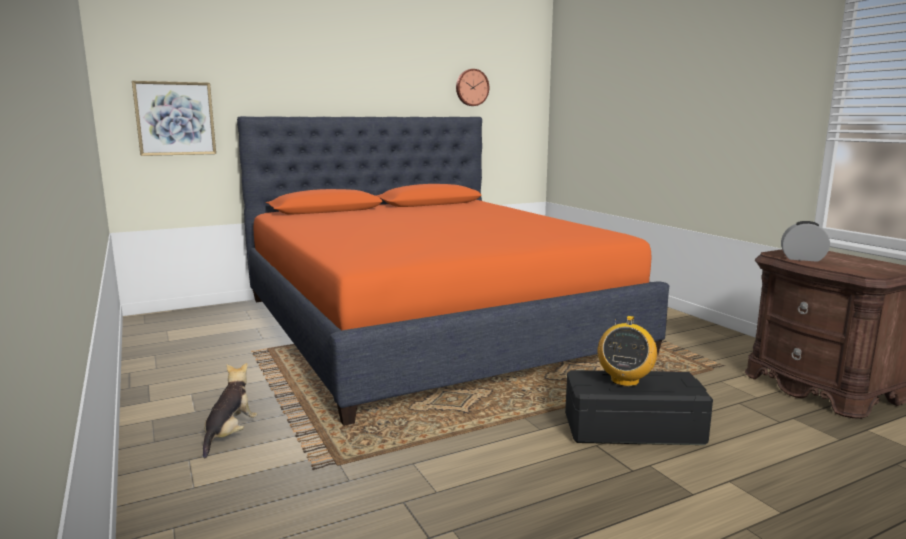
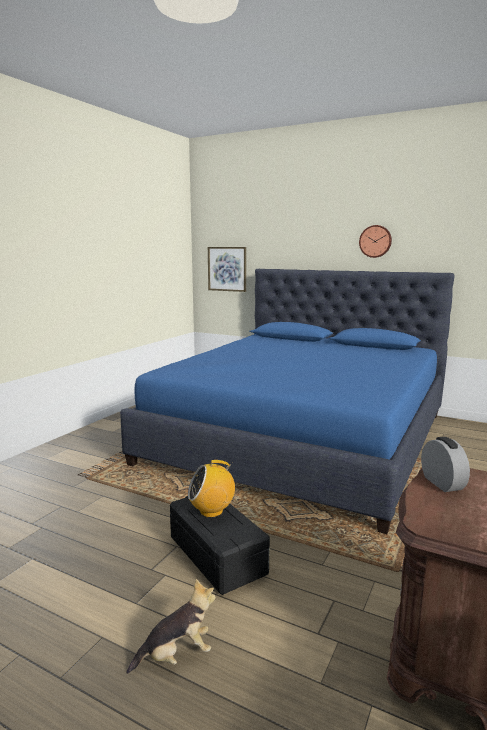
camera: 55 degrees right, 0 degrees up
plush toy [203,363,258,459] -> plush toy moved to [127,579,216,674]
orange bed [237,116,669,426] -> blue bed [120,269,455,534]
wall clock [456,69,489,106] -> wall clock moved to [359,225,392,258]

